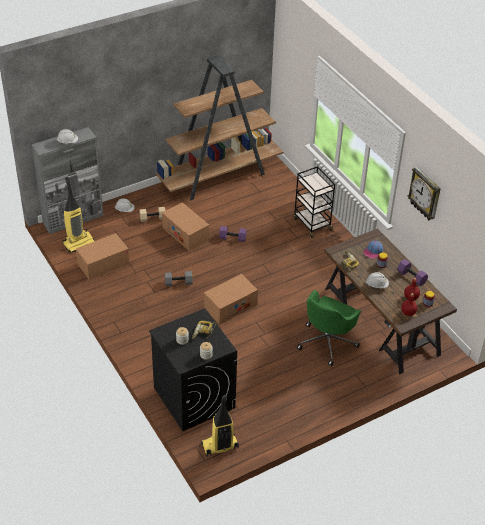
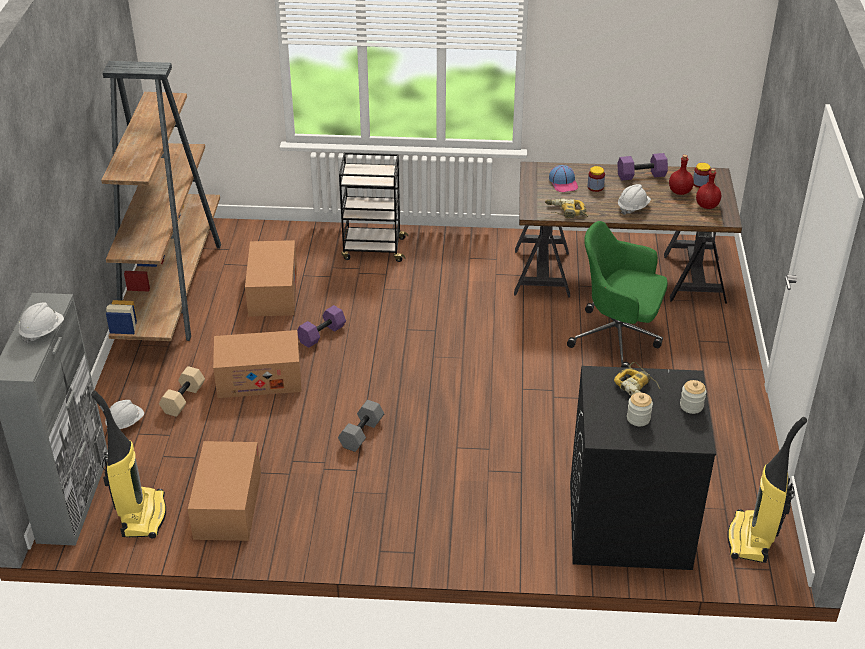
camera: 55 degrees left, 5 degrees down
cardboard box [204,274,258,325] -> cardboard box moved to [245,240,297,317]
green office chair [297,290,361,366] -> green office chair turned 135 degrees clockwise [567,221,668,368]
wall clock [407,166,441,221] -> none

